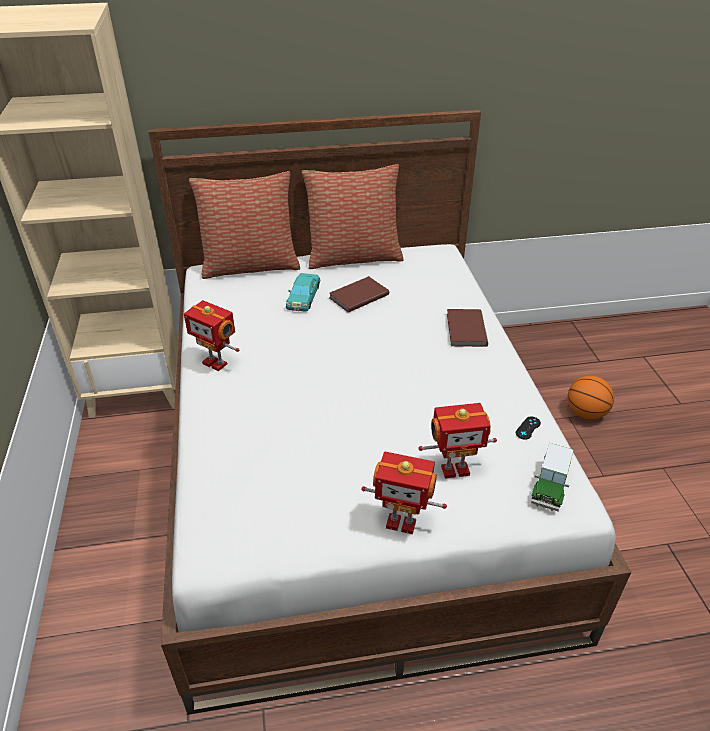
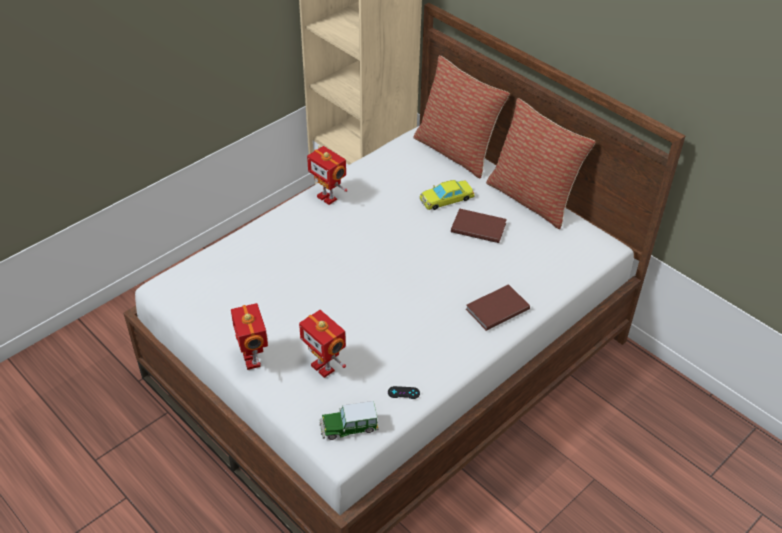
camera: 55 degrees right, 5 degrees up
toy robot [184,300,239,371] -> toy robot turned 45 degrees counterclockwise [307,146,348,205]
turquoise toy car [286,273,320,312] -> yellow toy car [420,180,475,210]
basketball [568,376,614,420] -> none

